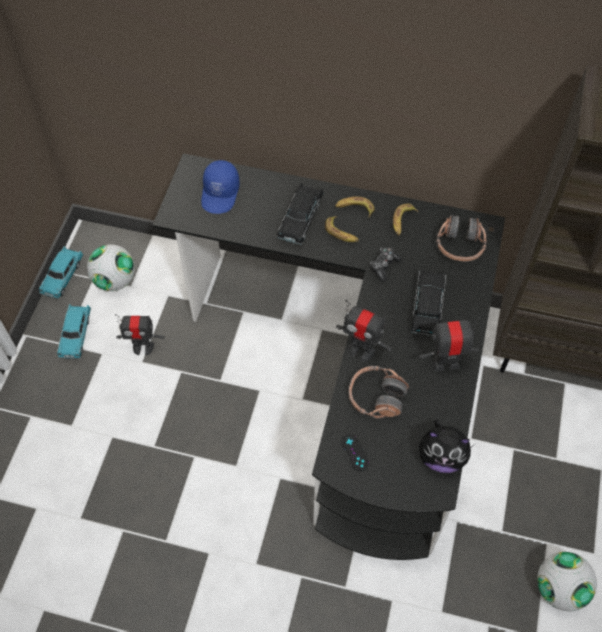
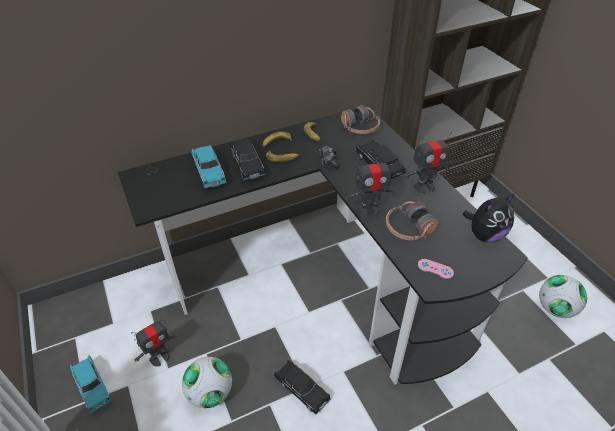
camera: 40 degrees left, 15 degrees down
turquoise toy car [39,246,84,299] -> turquoise toy car moved to [191,145,227,188]
football [87,244,135,291] -> football moved to [182,357,232,408]
blue cap [201,160,240,214] -> none
black game controller [341,434,369,471] -> pink game controller [418,259,454,279]
toy robot [419,317,480,371] -> toy robot turned 150 degrees counterclockwise [404,132,452,194]
none -> black toy car [274,360,331,415]

